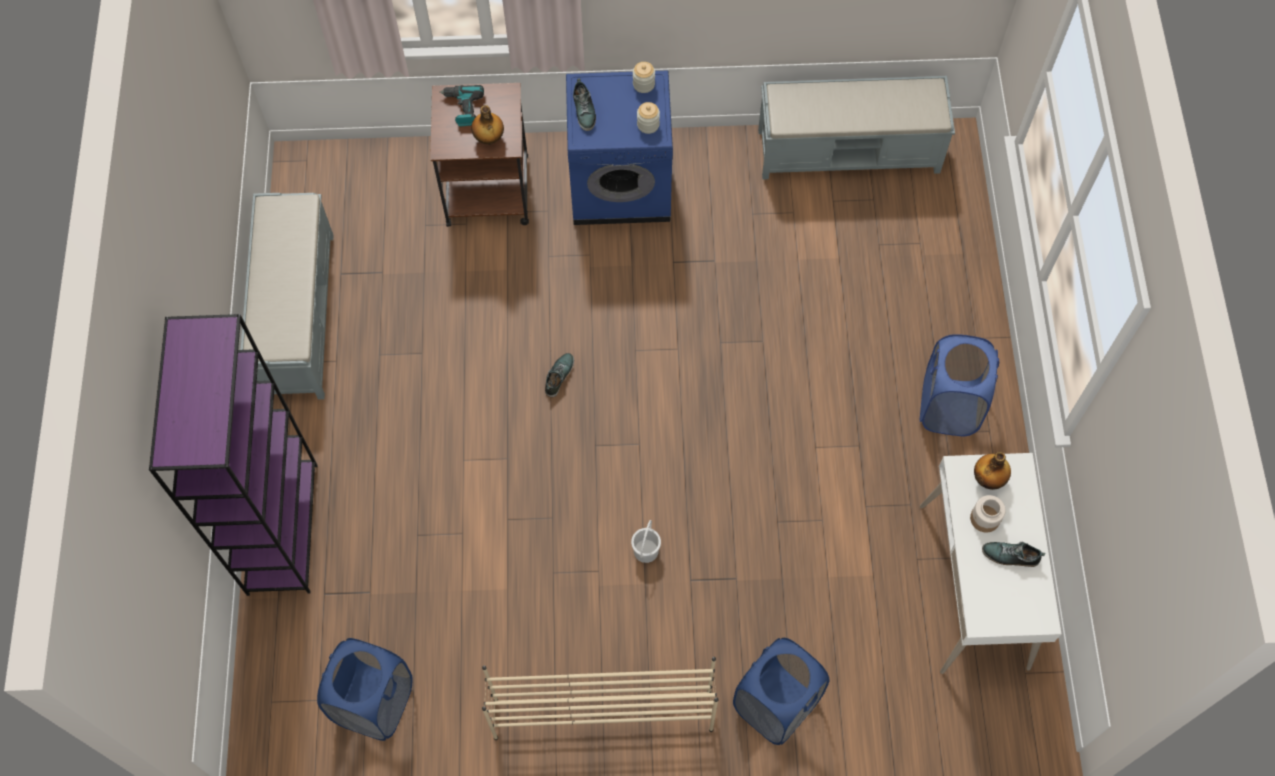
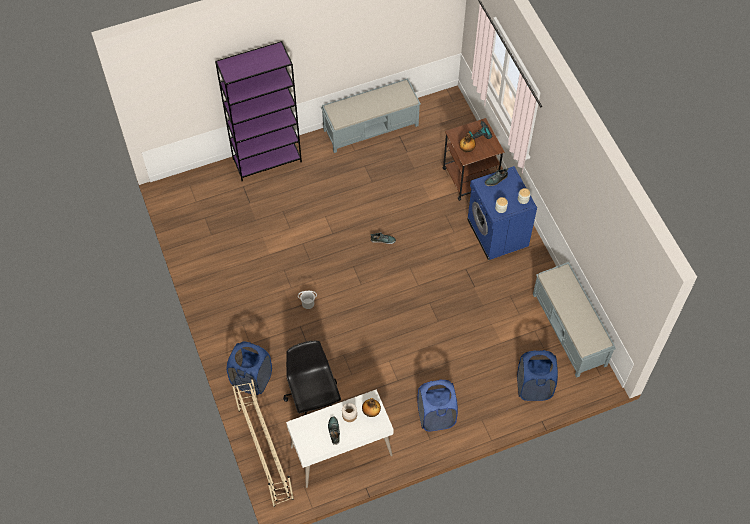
camera: 70 degrees right, 5 degrees down
blue laundry basket [317,638,413,741] -> blue laundry basket moved to [517,350,558,401]
beige shoe rack [482,657,719,740] -> beige shoe rack moved to [232,378,294,507]
none -> black office chair [283,341,341,415]

